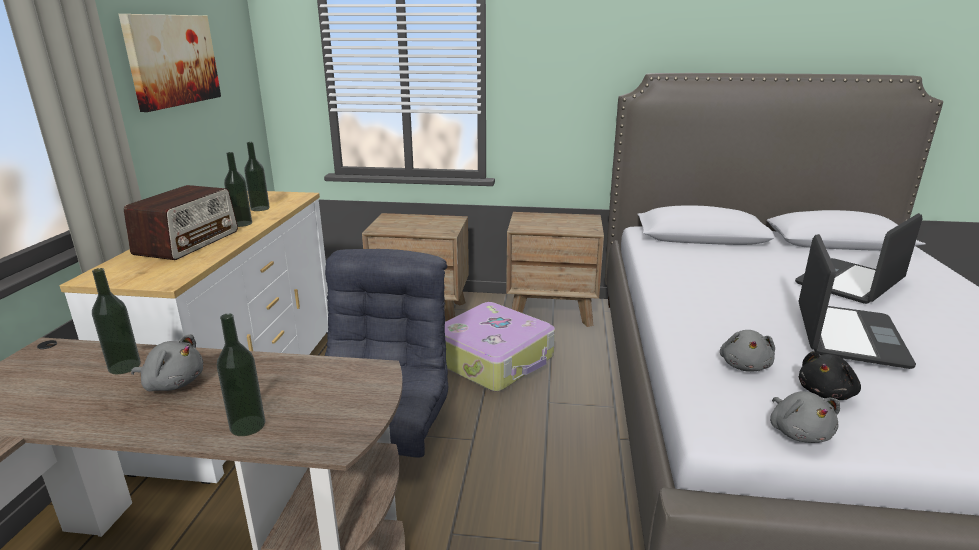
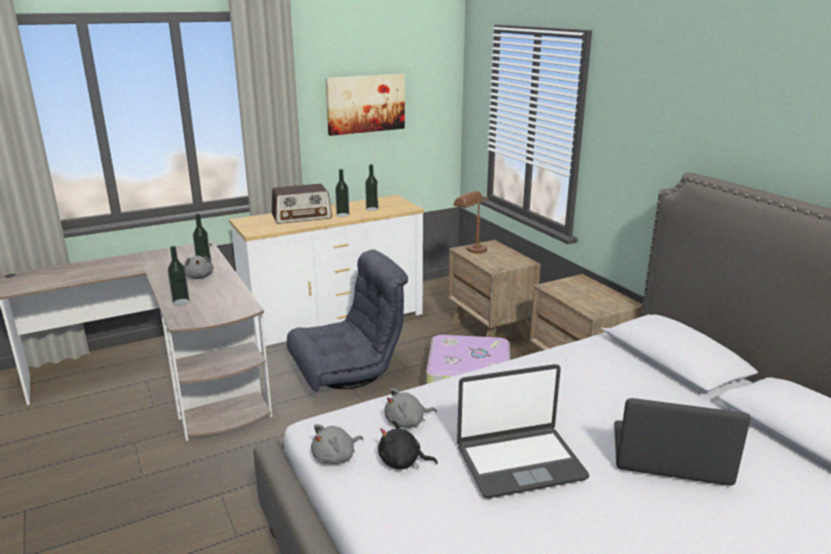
camera: 55 degrees right, 0 degrees up
none -> brown table lamp [453,191,489,253]

